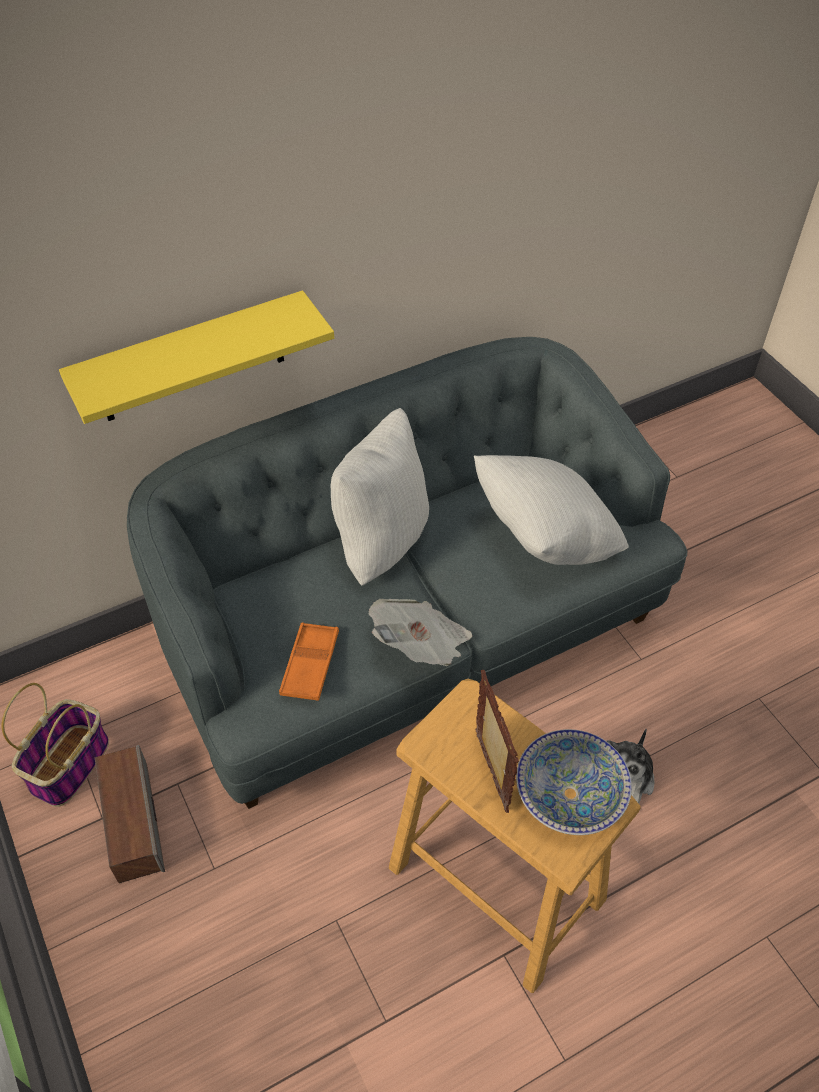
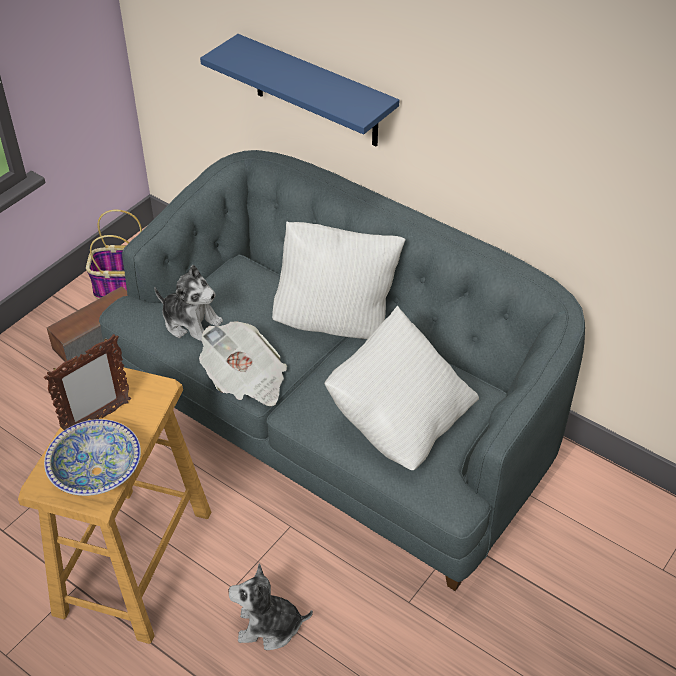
camera: 65 degrees right, 5 degrees down
yellow shelf [59,290,334,424] -> blue shelf [200,34,399,146]
orange tray [279,622,339,701] -> plush toy [154,265,223,342]

